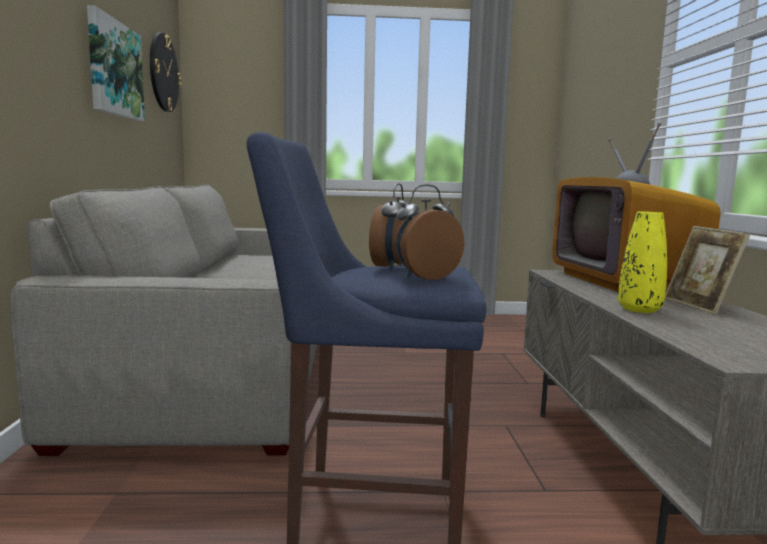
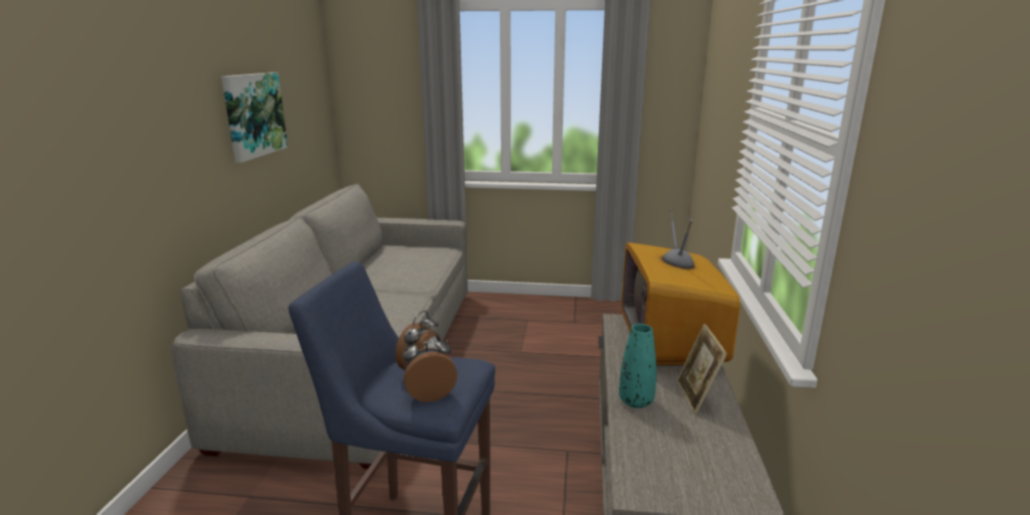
camera: 10 degrees right, 10 degrees up
wall clock [150,33,181,112] -> none
yellow vase [618,211,667,313] -> turquoise vase [619,324,656,408]

